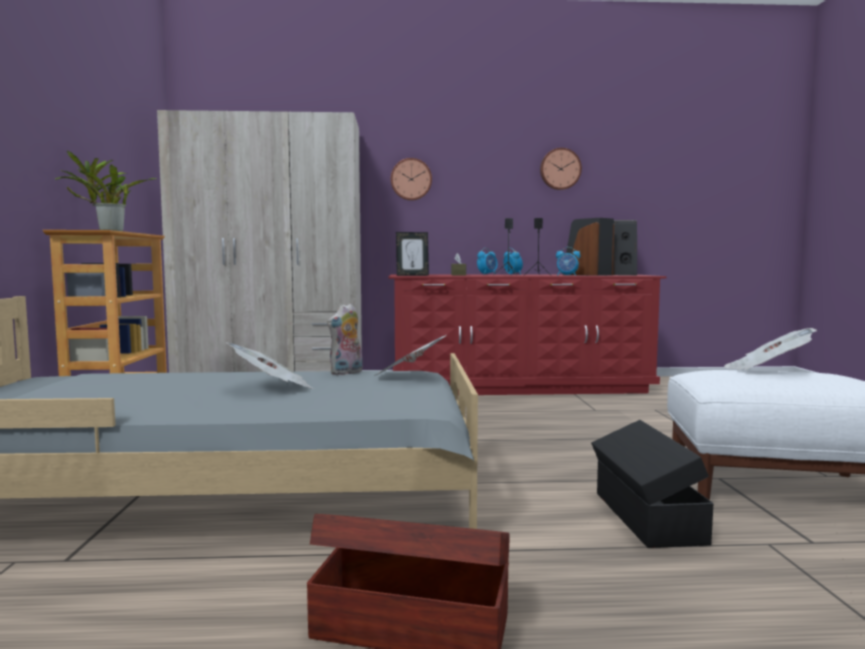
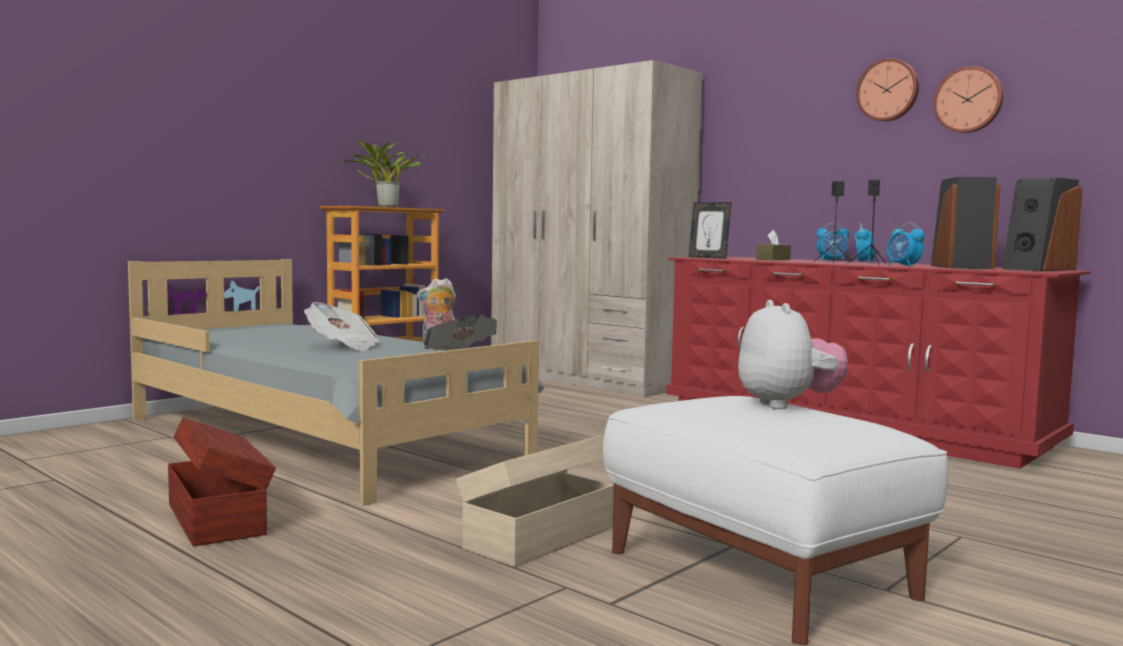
camera: 45 degrees right, 0 degrees up
wall clock [391,158,432,201] -> wall clock moved to [856,58,919,122]
black storage box [591,420,714,548] -> beige storage box [456,435,614,567]
newspaper [724,328,817,370] -> plush toy [738,300,848,409]

